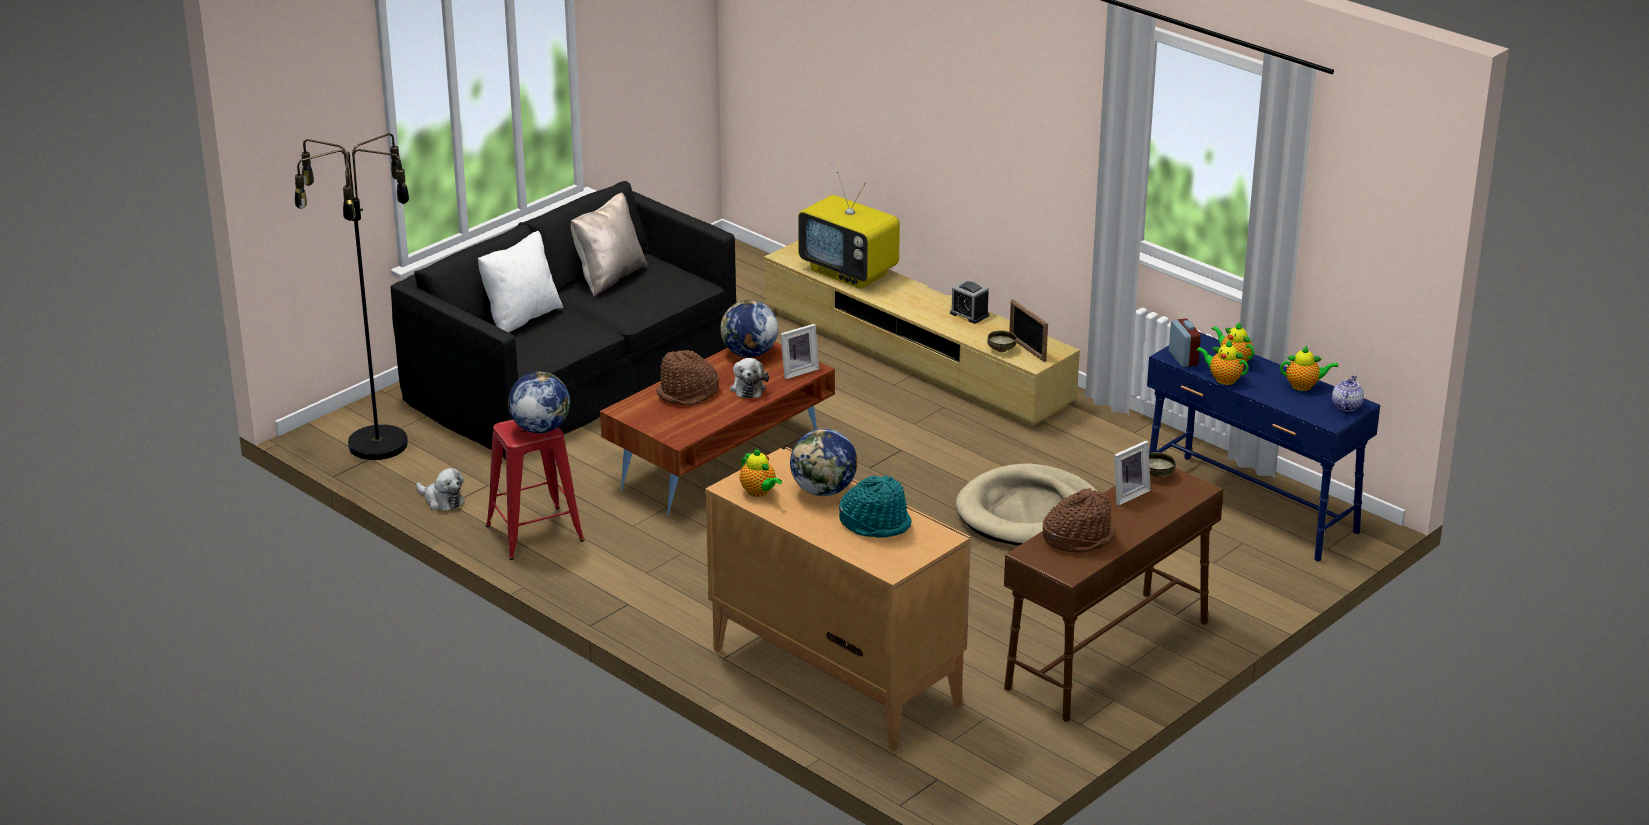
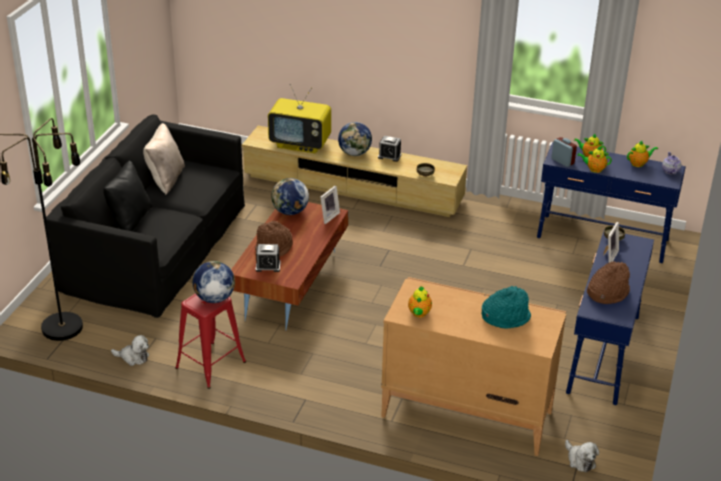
camera: 25 degrees left, 5 degrees up
white pillow [478,231,563,333] -> black pillow [103,161,153,231]
plush toy [730,358,769,398] -> plush toy moved to [565,440,599,472]
teapot [740,448,782,497] -> teapot turned 75 degrees clockwise [408,286,432,318]
globe [790,429,857,496] -> globe moved to [338,122,372,156]
beige dog bed [956,464,1097,545] -> none
brown console table [1004,468,1224,722] -> blue console table [566,231,654,405]
picture frame [1009,299,1048,362] -> none
none -> alarm clock [256,244,281,272]

